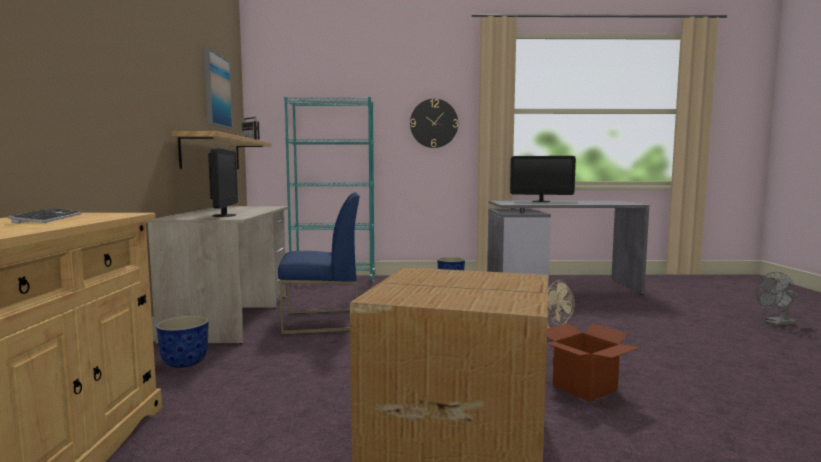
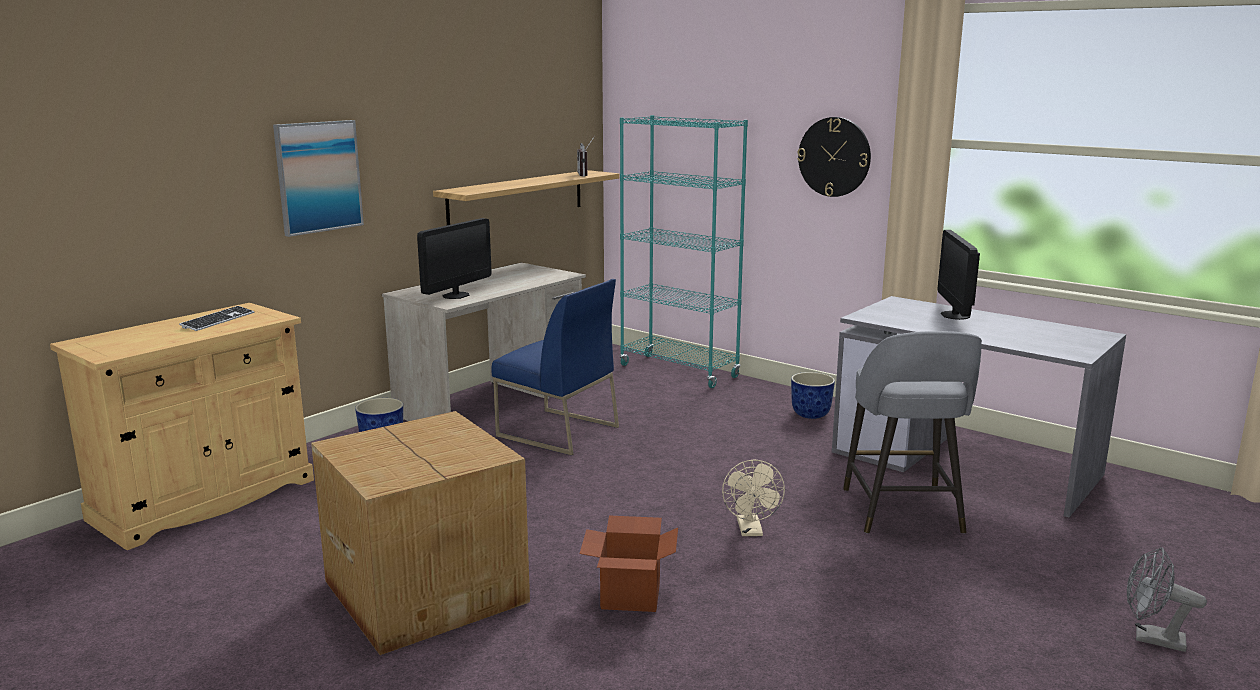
camera: 40 degrees right, 10 degrees up
picture [204,48,233,129] -> picture moved to [273,120,364,237]
monitor [510,156,576,202] -> monitor turned 45 degrees clockwise [938,230,980,320]
none -> grey stool [843,331,982,534]

